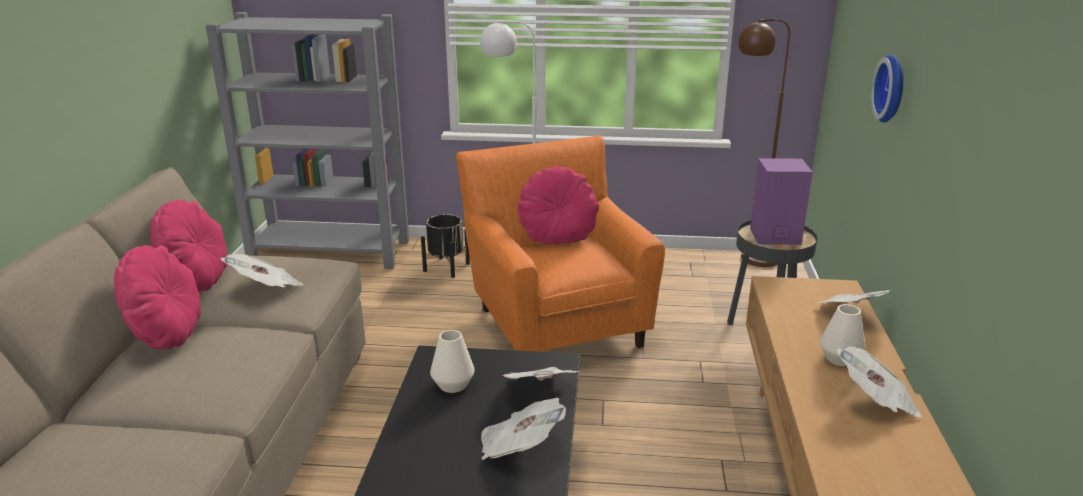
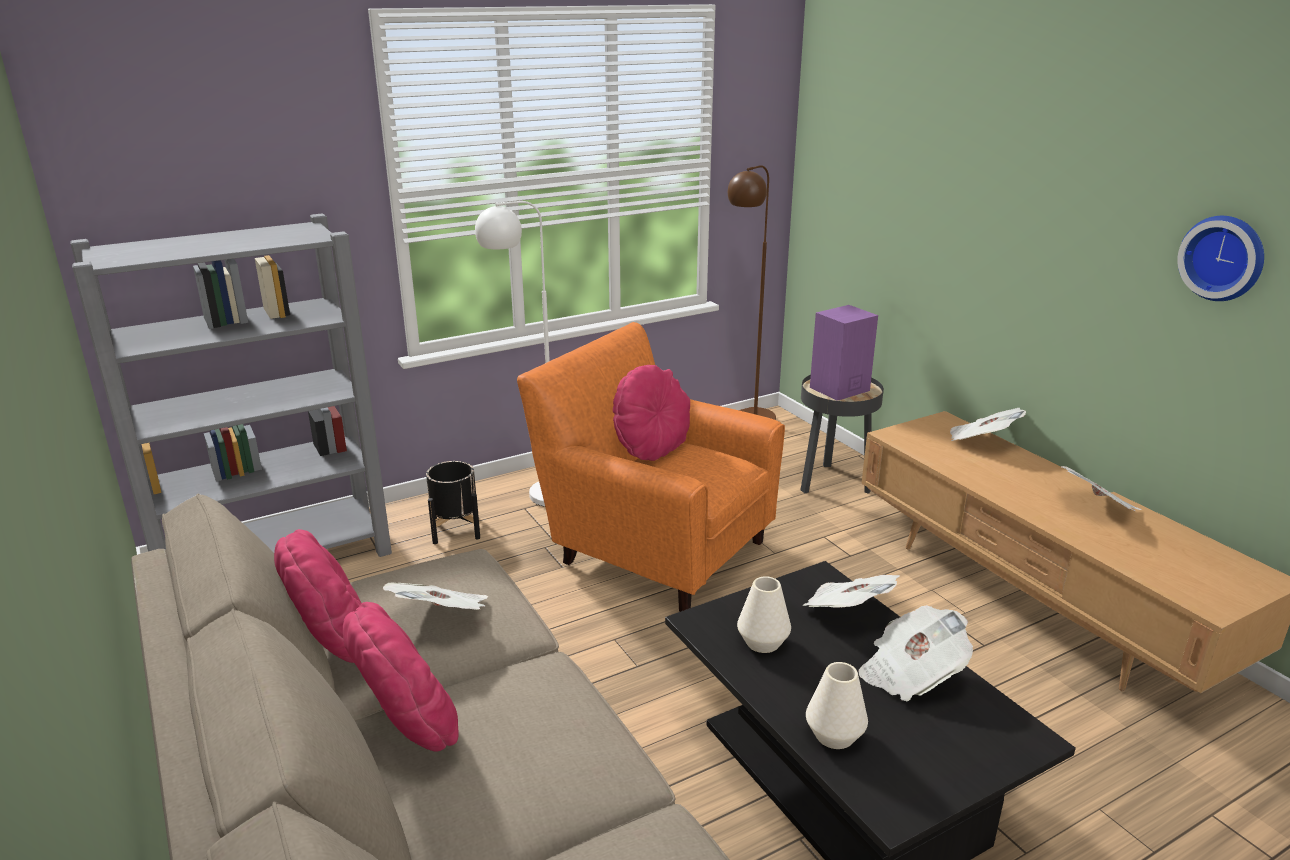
camera: 35 degrees left, 0 degrees up
white vase [820,304,866,366] -> white vase moved to [806,662,868,749]
wall clock [871,54,903,123] -> wall clock moved to [1177,216,1264,301]

